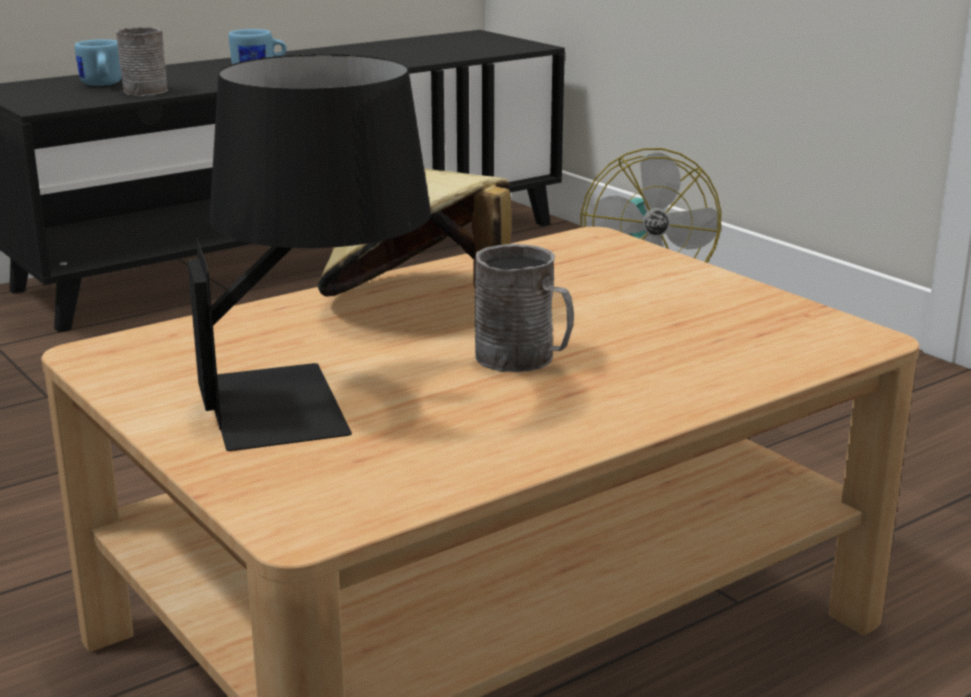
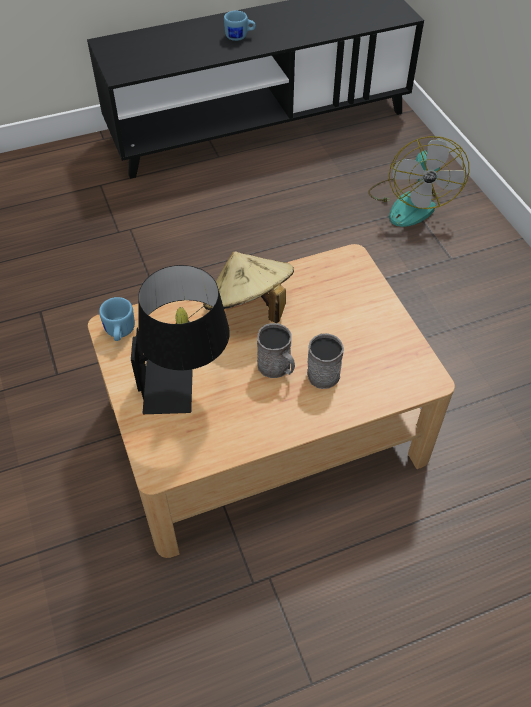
camera: 15 degrees right, 30 degrees up
blue mug [75,39,122,86] -> blue mug moved to [99,297,135,341]
grey mug [116,27,168,96] -> grey mug moved to [307,333,344,389]

